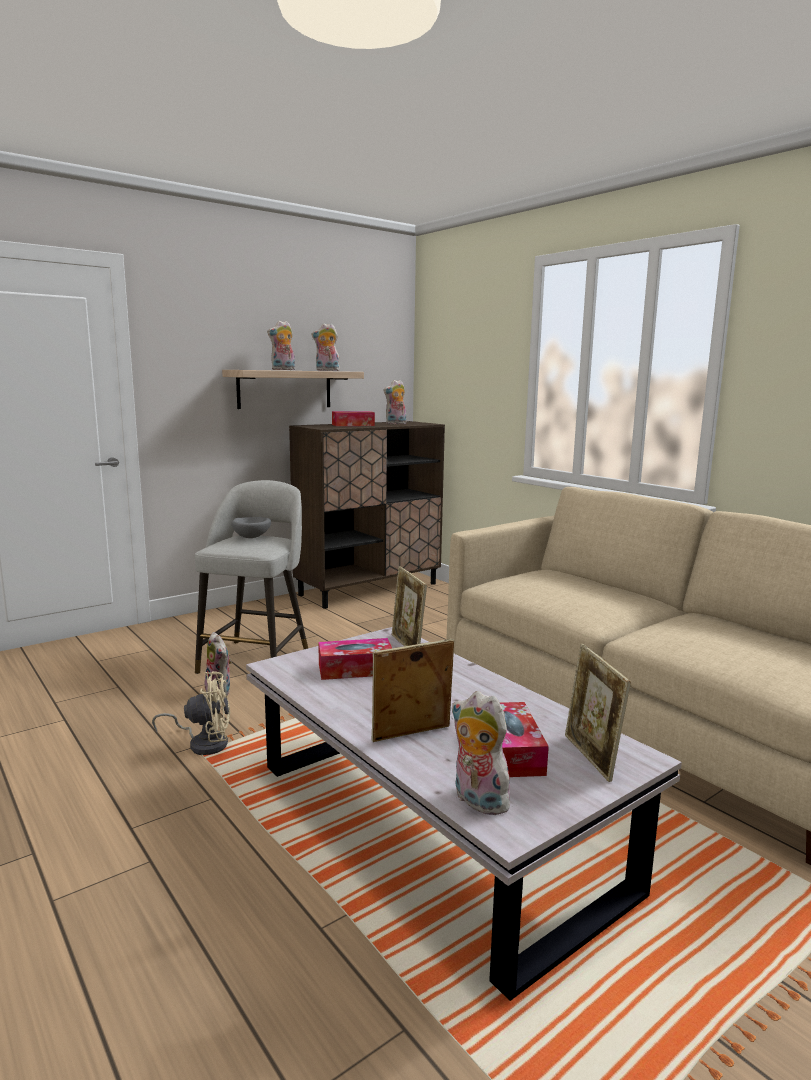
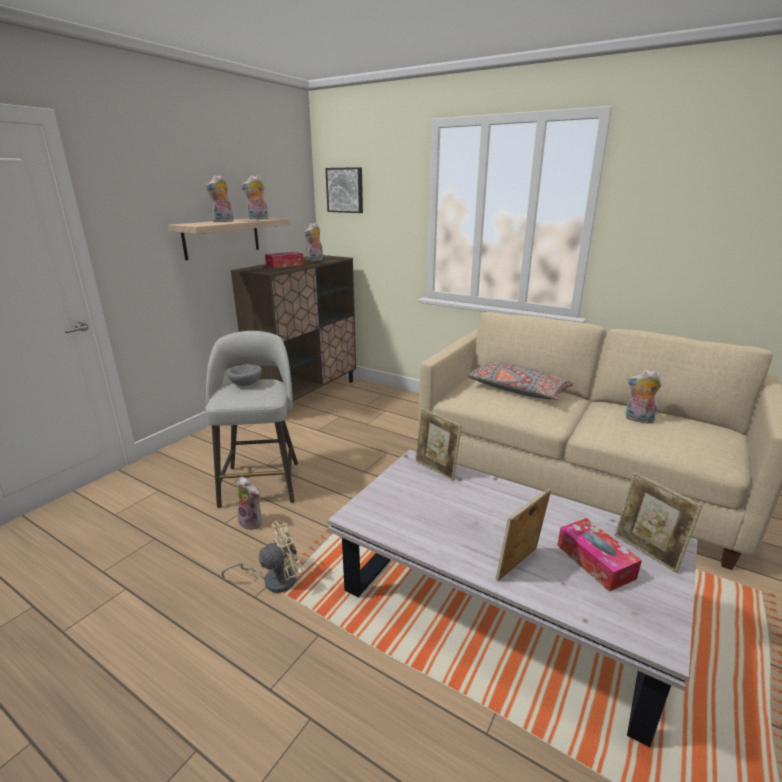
camera: 20 degrees left, 10 degrees up
tissue box [318,638,392,680] -> none
plush toy [452,691,510,815] -> plush toy moved to [626,370,662,424]
none -> picture [325,167,363,213]
none -> grey pillow [467,362,574,400]

